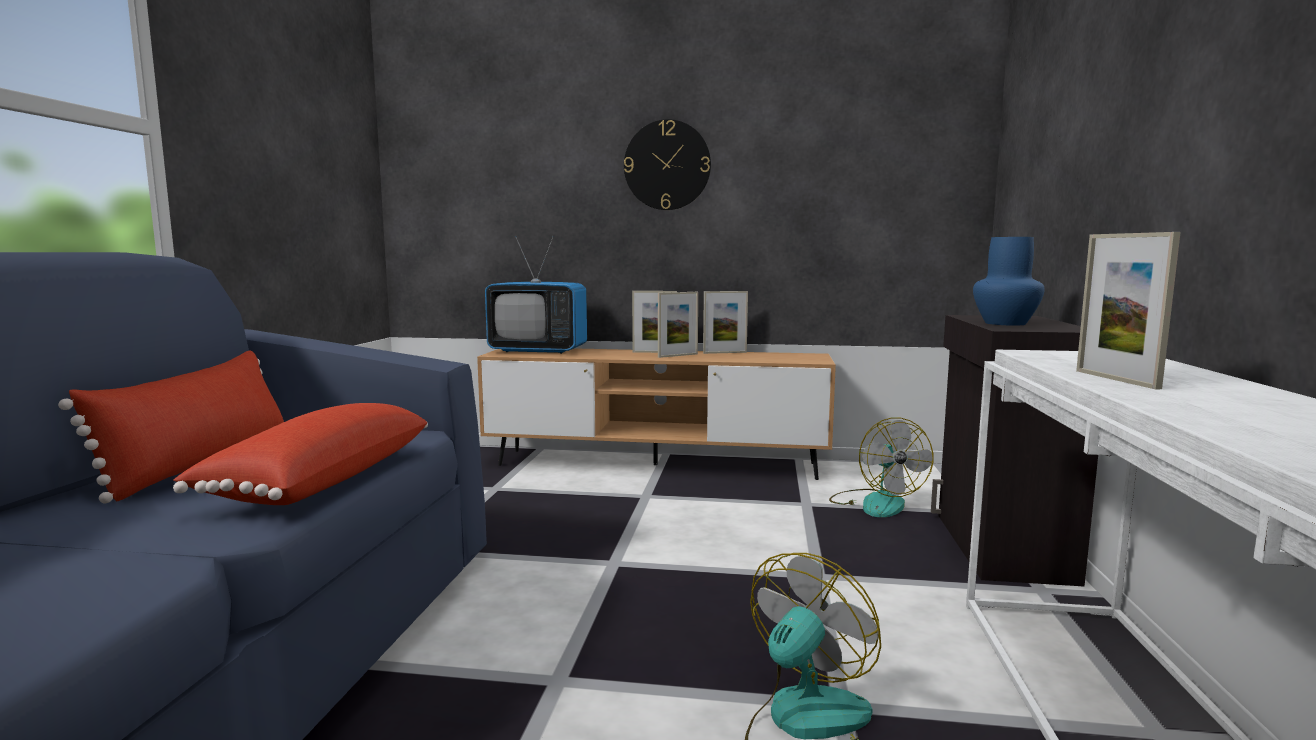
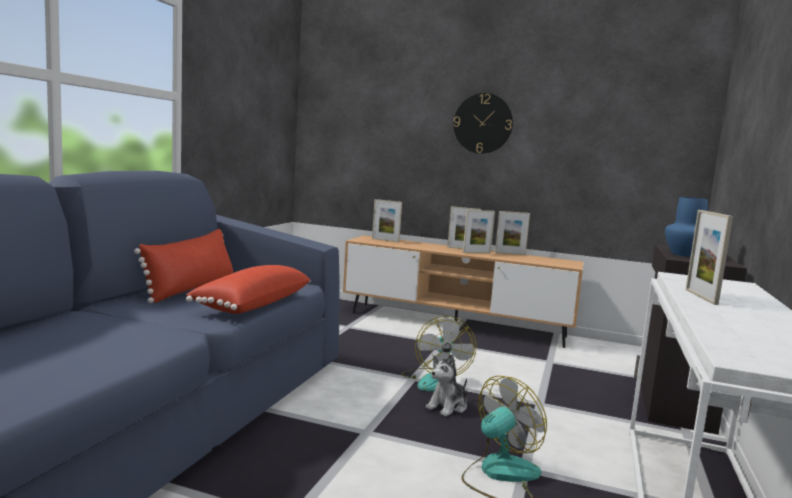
camera: 10 degrees right, 0 degrees up
television [485,236,587,354] -> picture frame [372,199,402,242]
fan [829,418,933,517] -> fan moved to [401,316,477,391]
none -> plush toy [426,354,467,417]

